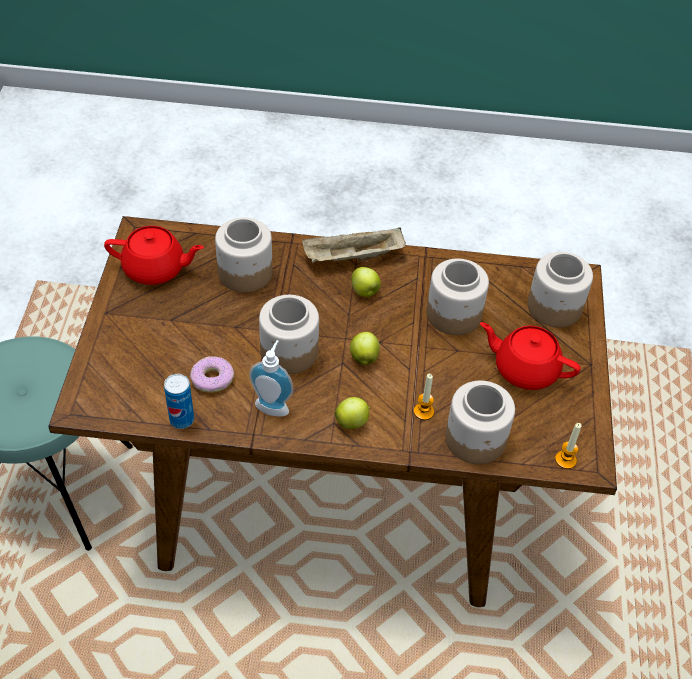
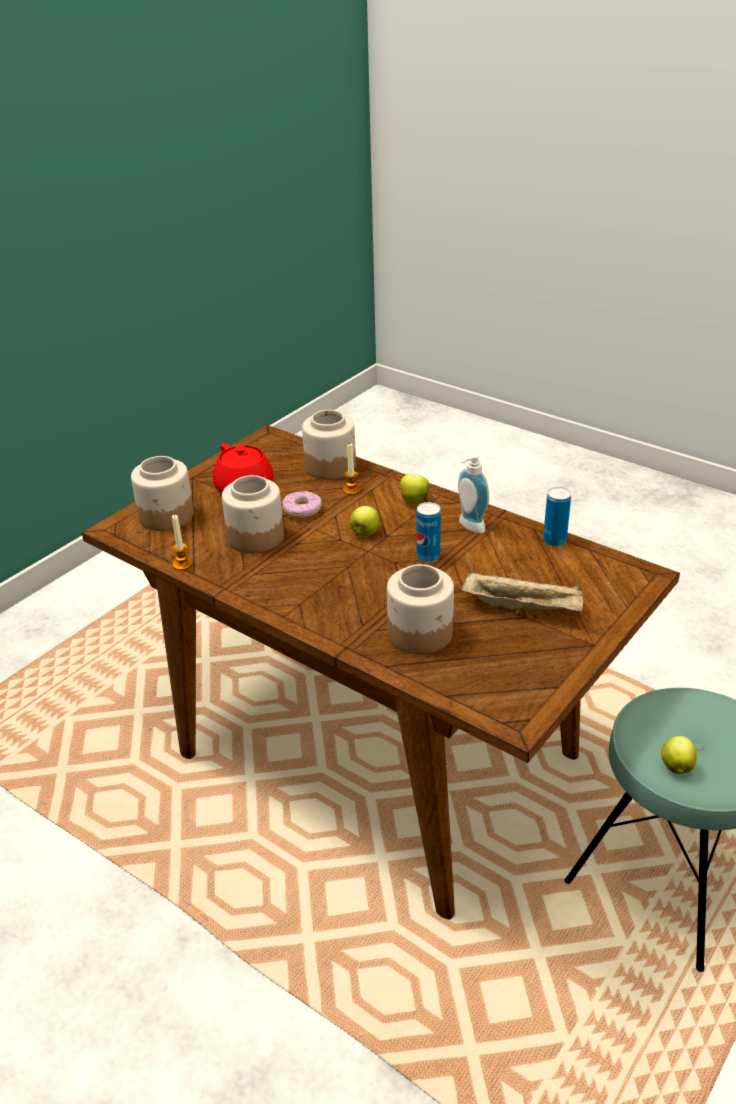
camera: 145 degrees left, 15 degrees down
red teapot [104,226,204,285] -> none
donut [190,356,234,393] -> donut moved to [282,491,322,518]
jar [259,295,319,374] -> can [416,502,441,563]
beige tray [302,227,406,263] -> beige tray moved to [462,571,583,613]
apple [351,267,381,297] -> apple moved to [661,736,697,774]
candle [555,423,582,469] -> candle moved to [172,514,193,570]

